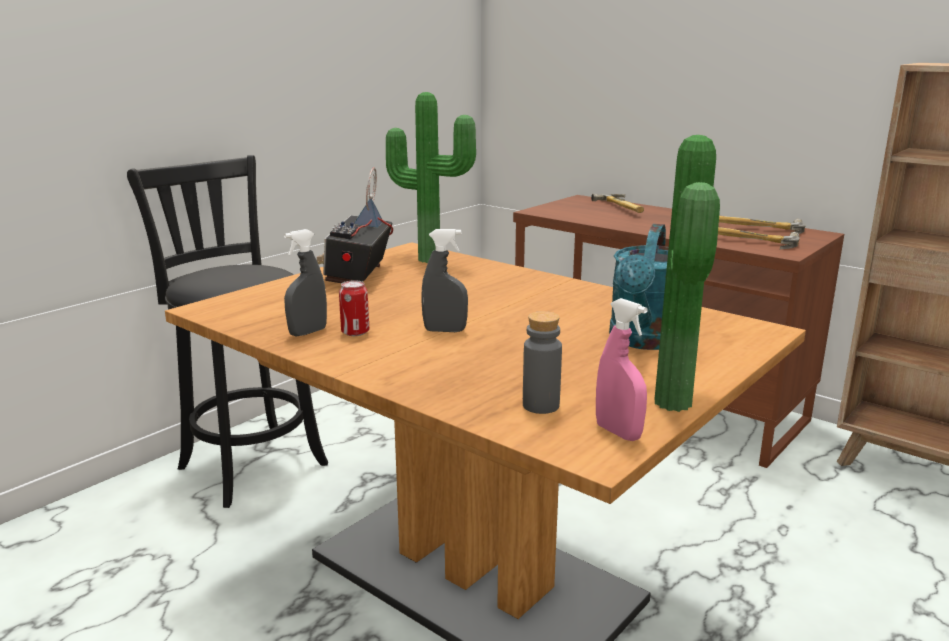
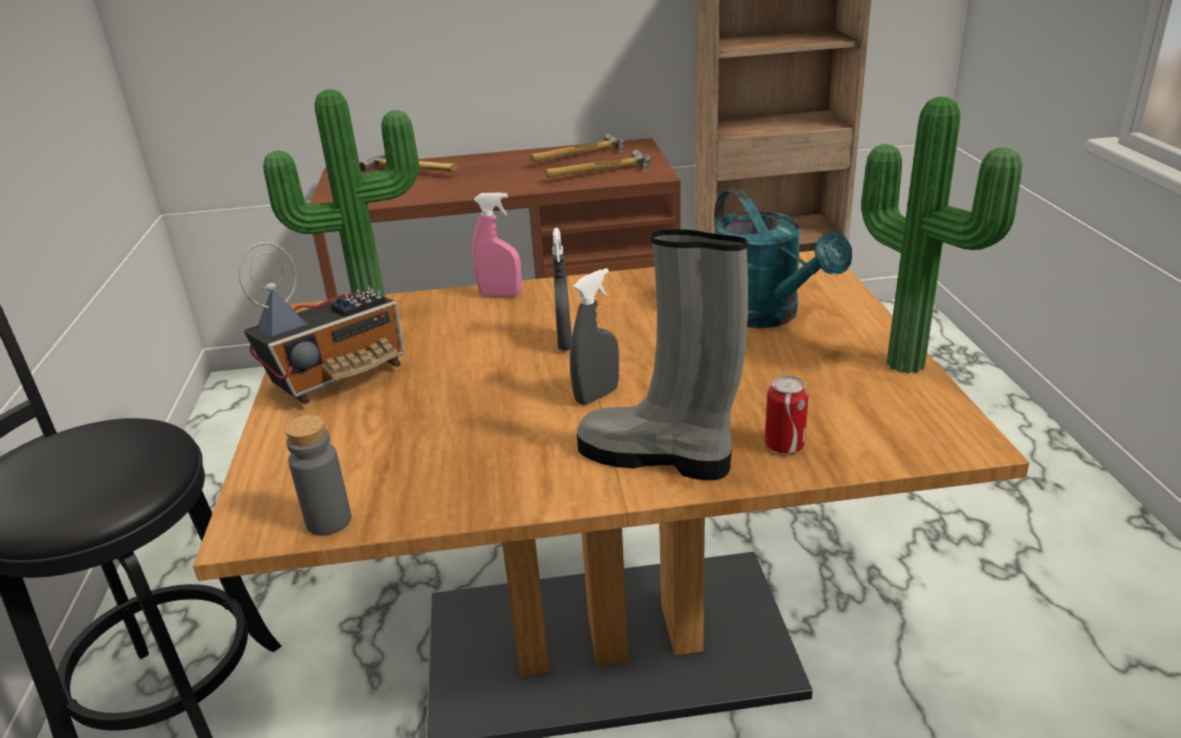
camera: 45 degrees left, 10 degrees up
grey spray bottle [284,229,327,337] -> grey spray bottle moved to [552,228,572,351]
radio [317,167,393,283] -> radio turned 90 degrees counterclockwise [239,242,405,404]
can [339,280,369,336] -> can moved to [765,376,808,454]
grey bottle [523,311,562,414] -> grey bottle moved to [285,415,351,536]
pink spray bottle [596,298,648,441] -> pink spray bottle moved to [472,192,522,297]
none -> grey boot [577,229,748,480]

